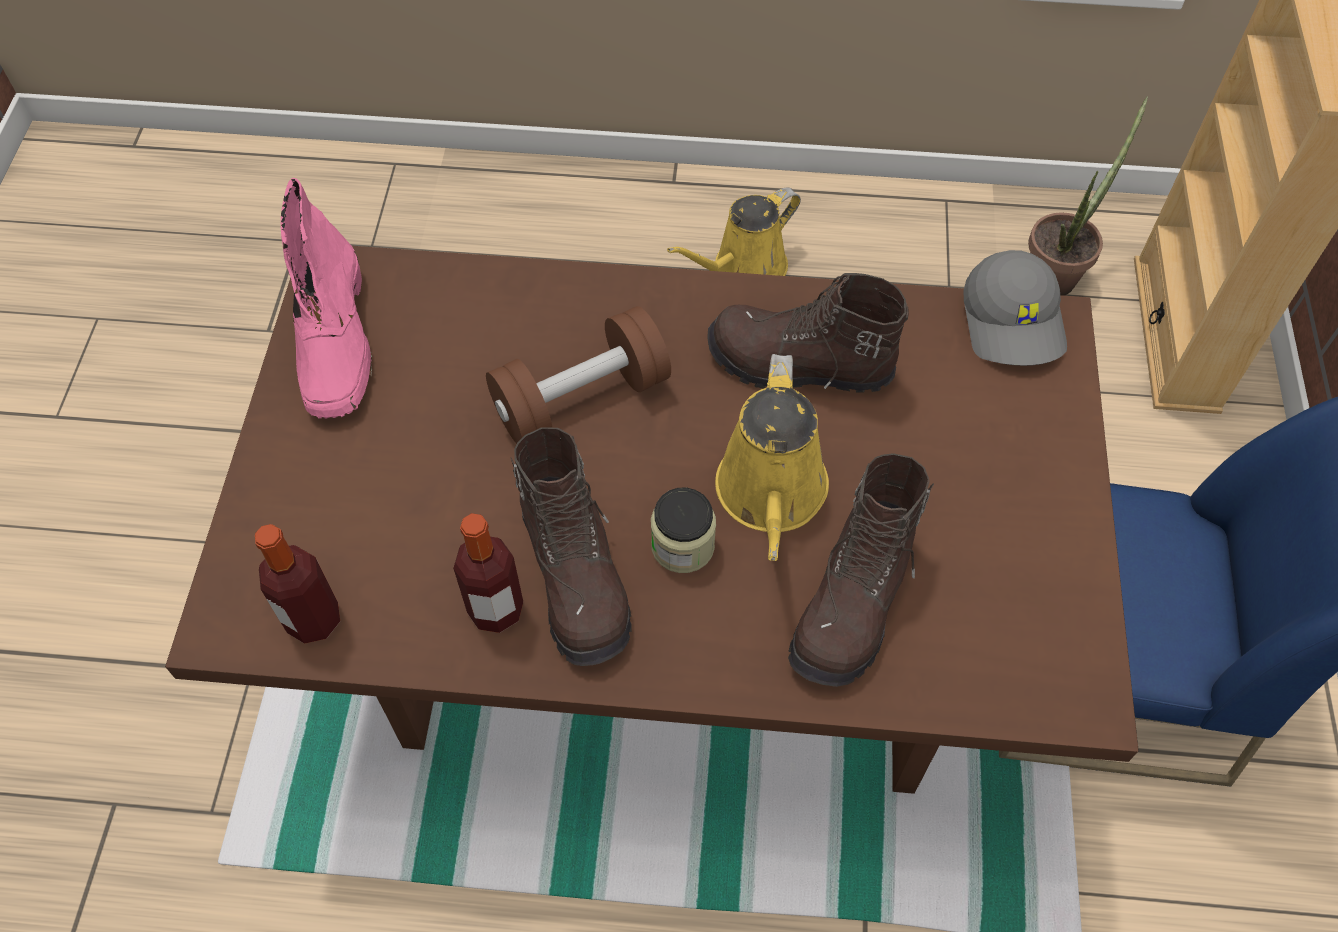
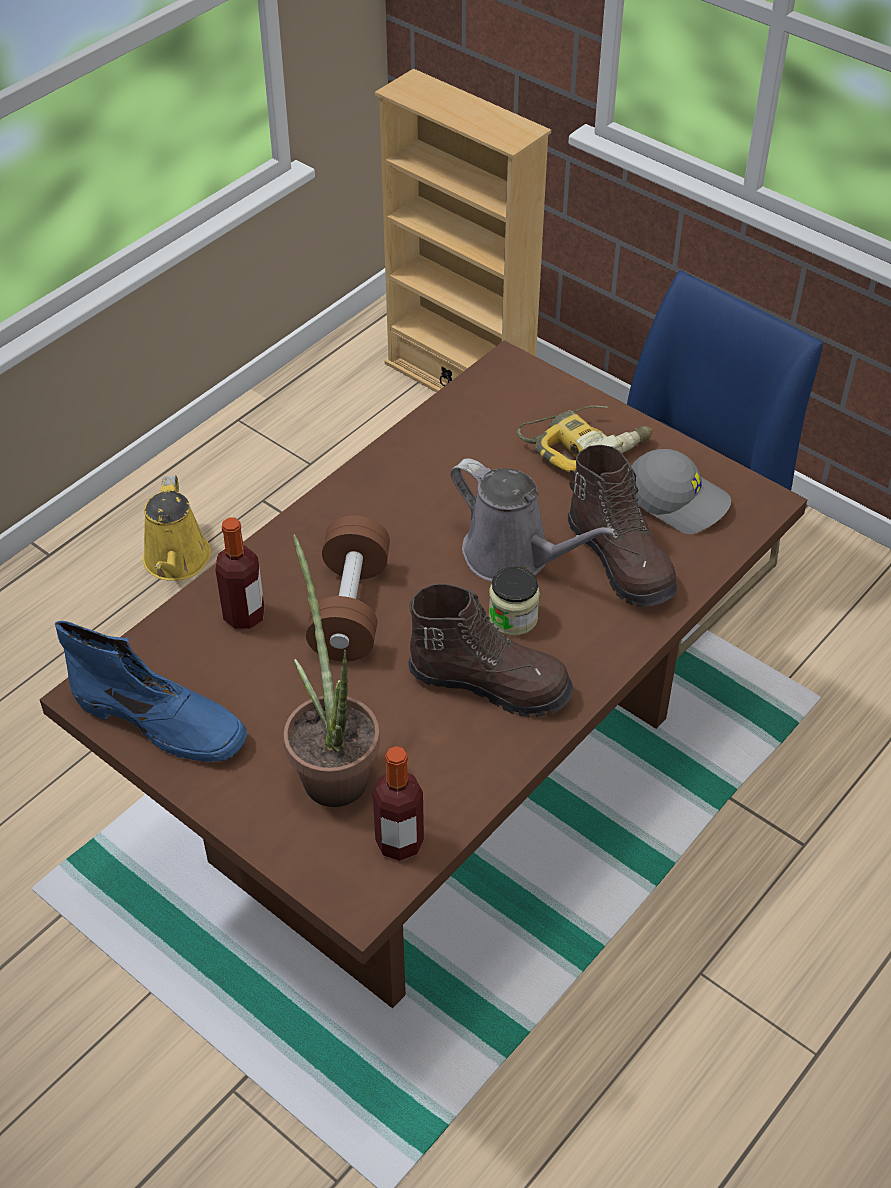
camera: 55 degrees left, 10 degrees down
pink boot [281,178,372,419] -> blue boot [55,621,247,762]
bottle [453,513,523,633] -> bottle moved to [215,518,264,629]
brown boot [707,273,909,393] -> none
yellow watering can [715,354,829,561] -> grey watering can [451,458,617,582]
grey cap [963,250,1067,366] -> grey cap moved to [631,449,731,534]
potted plant [1028,96,1148,296] -> potted plant moved to [283,534,380,807]
none -> power drill [516,405,653,472]

